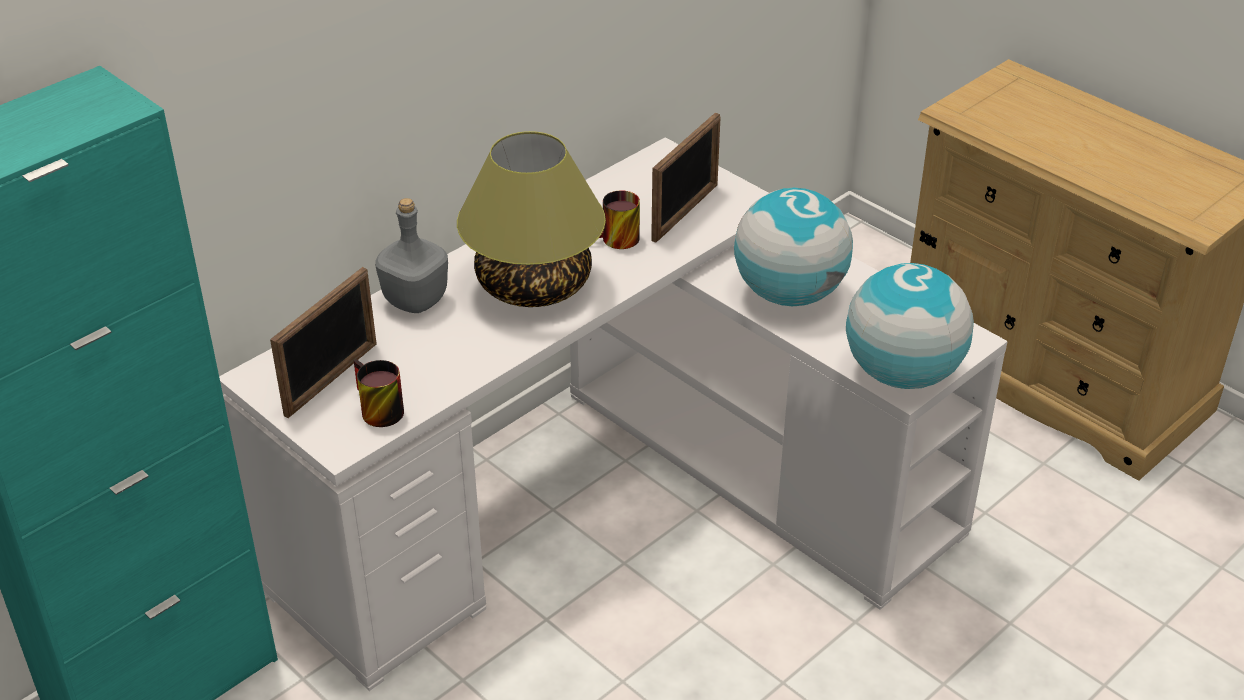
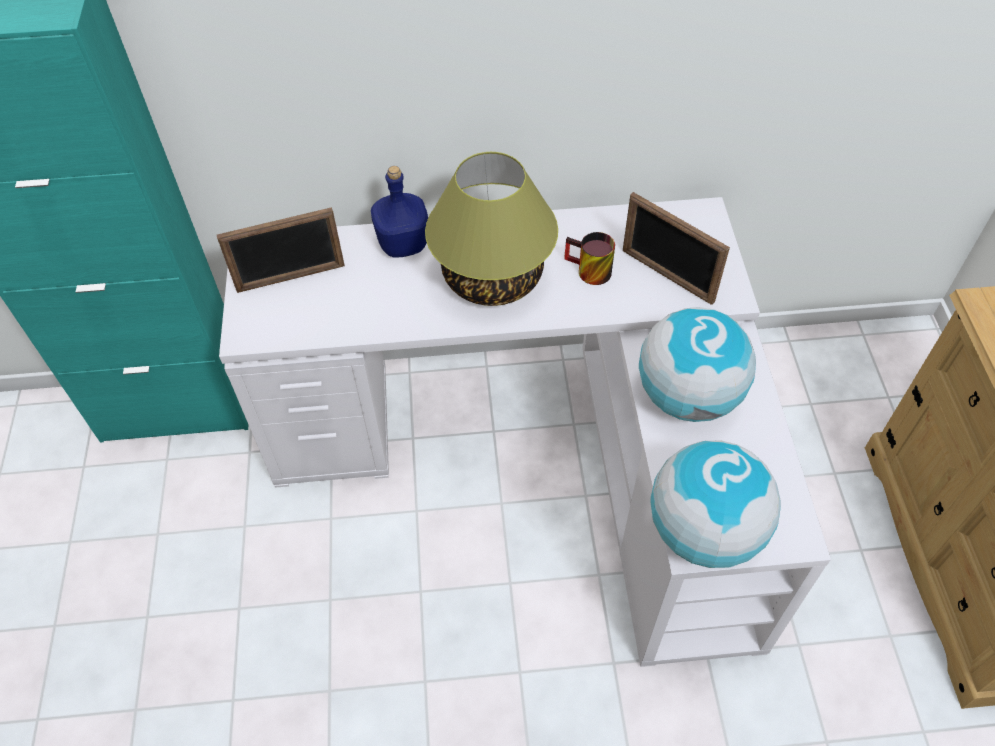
camera: 40 degrees right, 15 degrees up
mug [354,359,404,427] -> none
grey bottle [375,198,448,313] -> blue bottle [371,166,428,258]
picture frame [651,112,720,243] -> picture frame turned 60 degrees clockwise [623,192,730,305]

